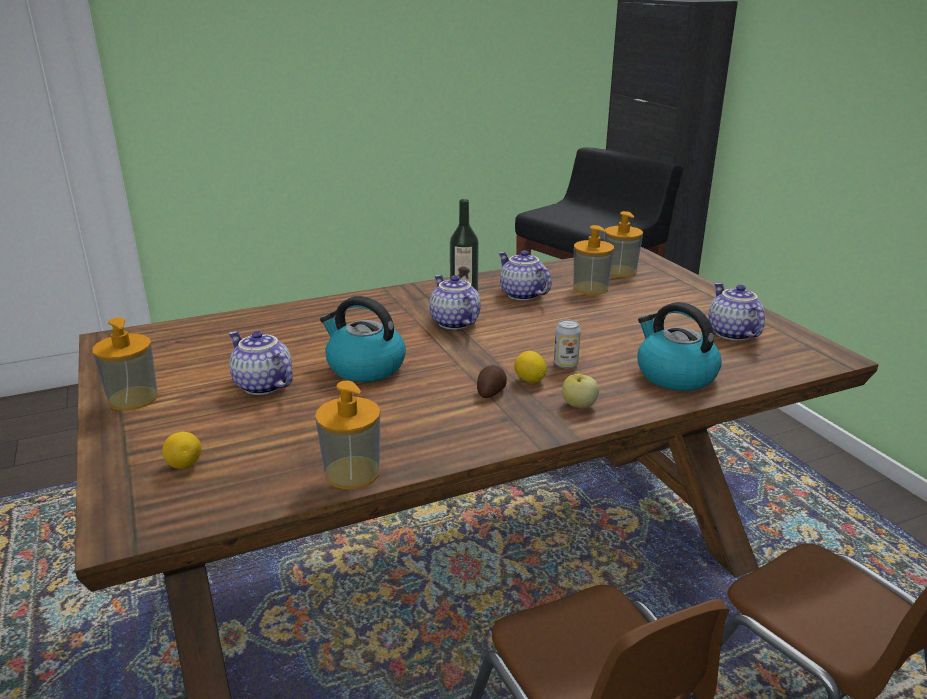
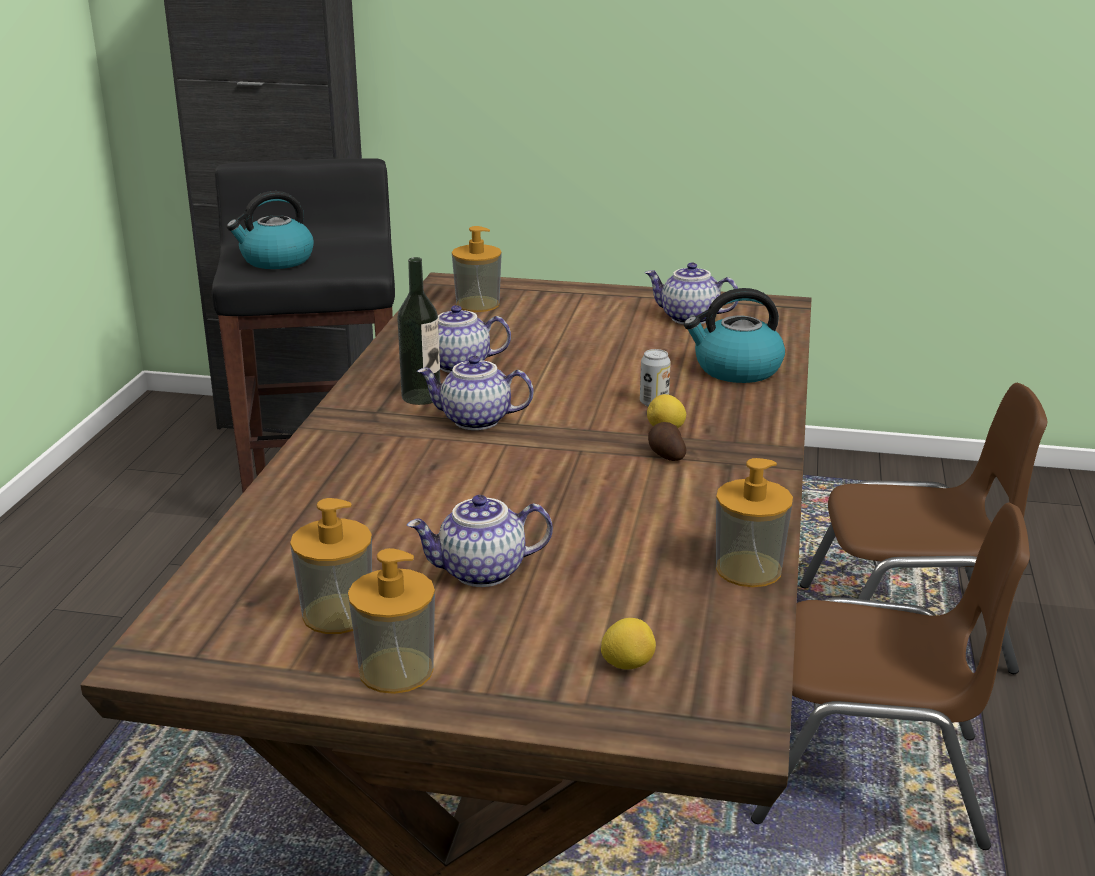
camera: 55 degrees left, 0 degrees up
kettle [320,296,406,382] -> kettle moved to [227,191,314,269]
apple [562,374,599,408] -> none
soap dispenser [573,225,614,295] -> soap dispenser moved to [290,498,372,634]

